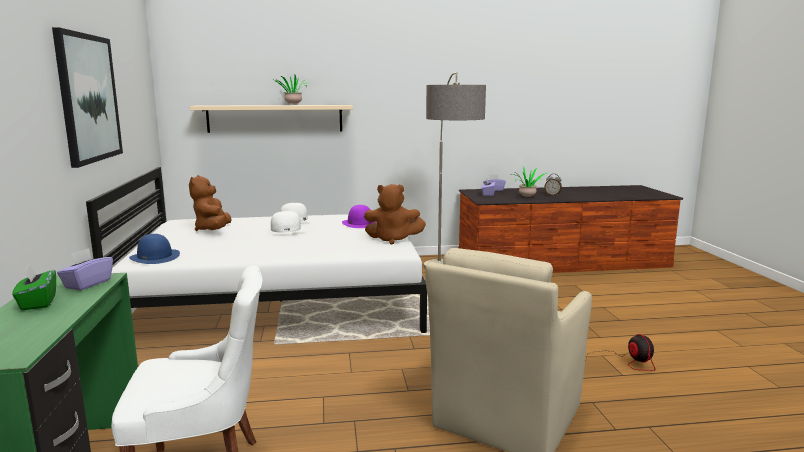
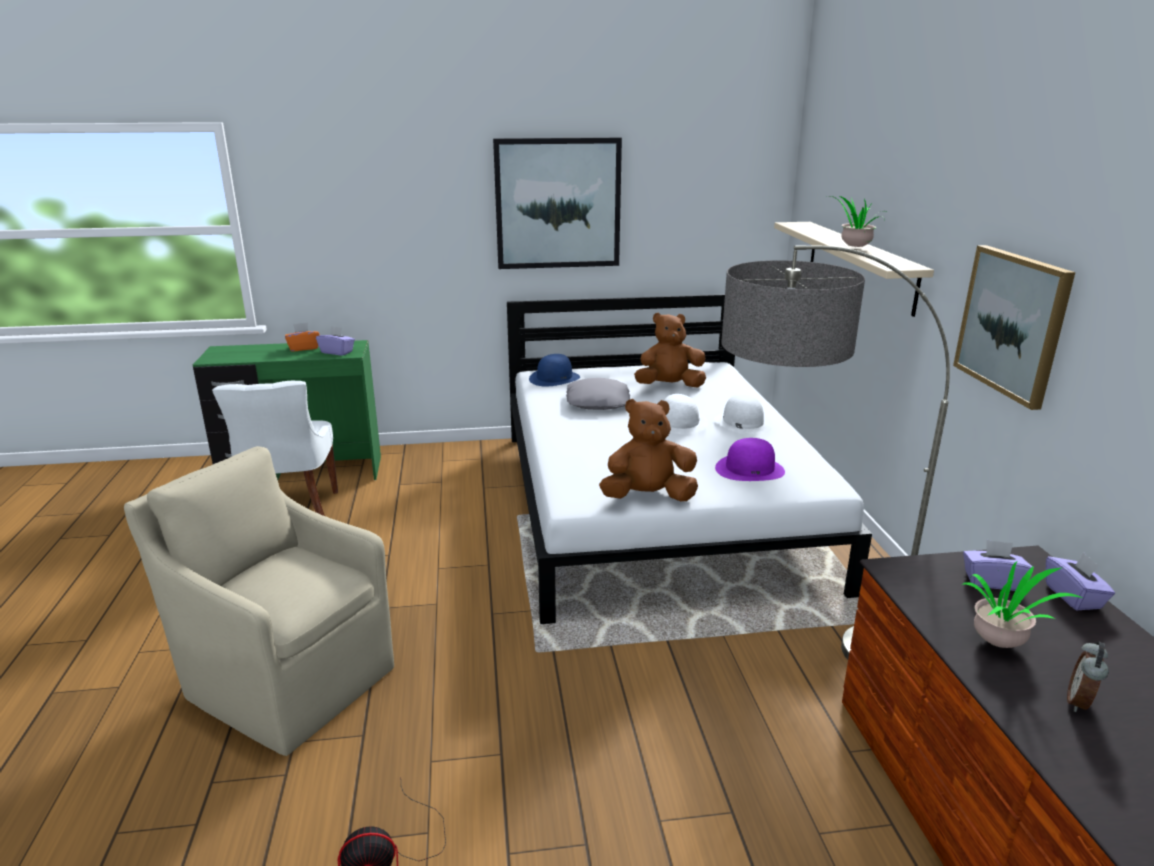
camera: 90 degrees right, 10 degrees up
green tissue box [12,264,56,310] -> orange tissue box [285,322,320,351]
brown plush toy [364,184,426,245] -> brown plush toy turned 75 degrees clockwise [599,399,698,501]
none -> grey pillow [566,378,630,410]
none -> picture [953,245,1075,410]

